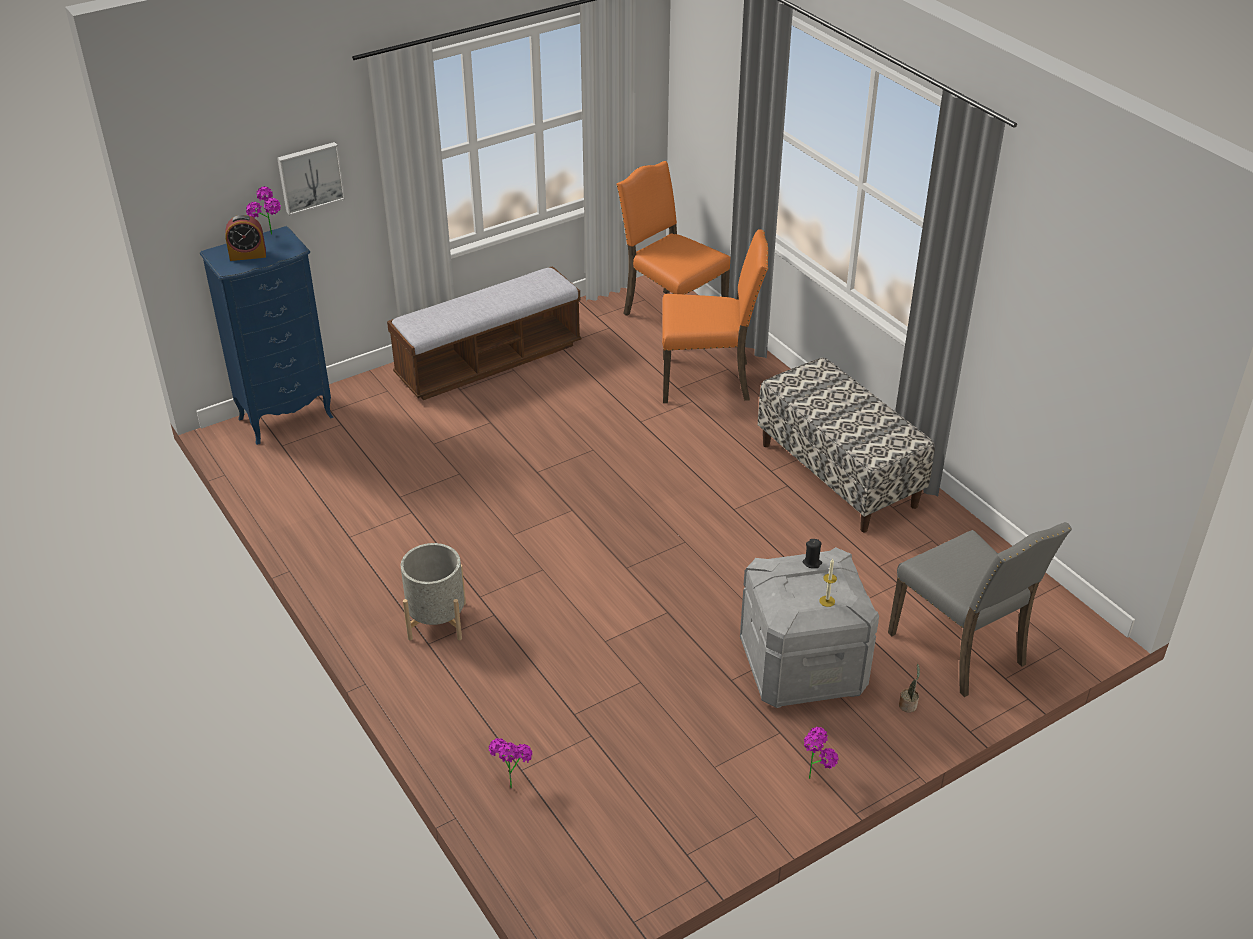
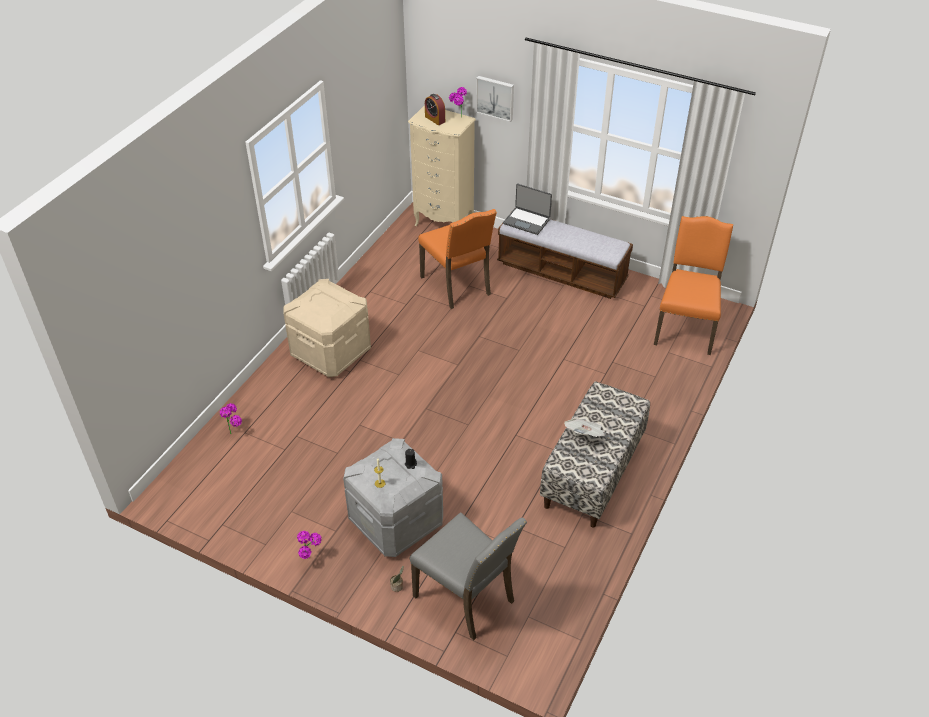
camera: 60 degrees right, 5 degrees up
blue dresser [200,226,333,445] -> beige dresser [408,105,476,226]
grey planter [401,543,466,641] -> beige storage box [284,279,371,377]
orange chair [662,229,768,403] -> orange chair moved to [418,209,497,309]
grey chair [888,522,1072,697] -> grey chair turned 75 degrees counterclockwise [410,512,527,640]
none -> laptop [503,184,552,235]
none -> newspaper [564,418,605,437]

